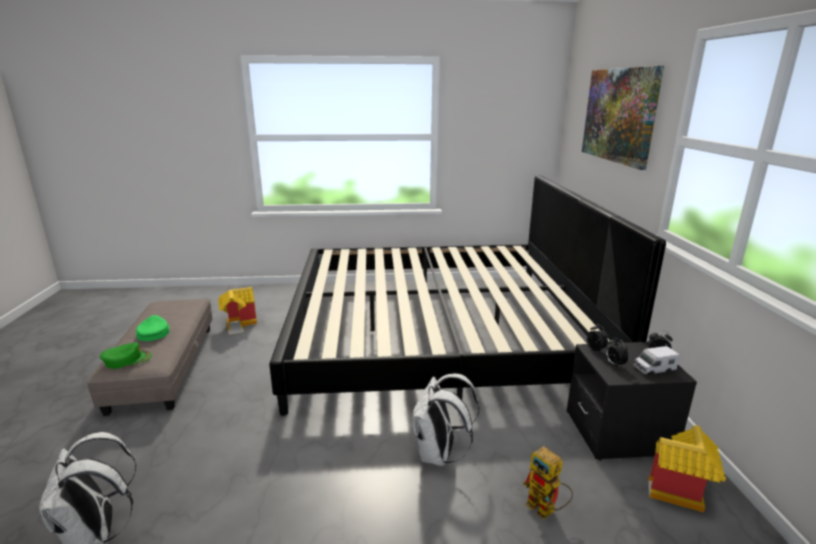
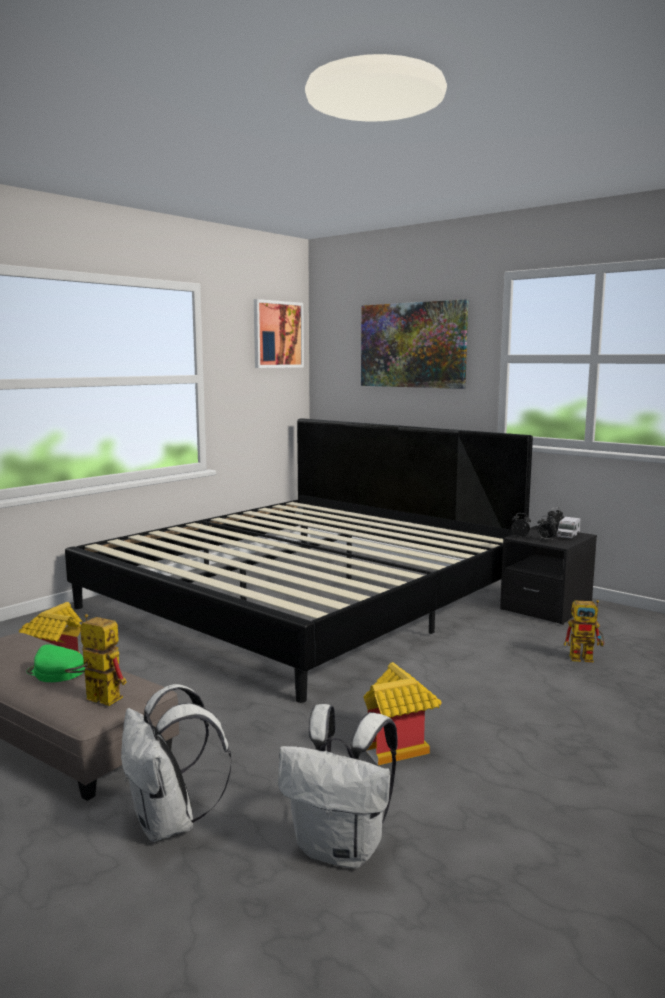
camera: 45 degrees left, 10 degrees down
green cap [100,342,152,369] -> toy robot [65,614,127,706]
white backpack [412,373,479,466] -> white backpack moved to [121,684,232,842]
toy house [648,425,726,512] -> toy house moved to [364,662,441,765]
none -> picture [254,299,304,368]

